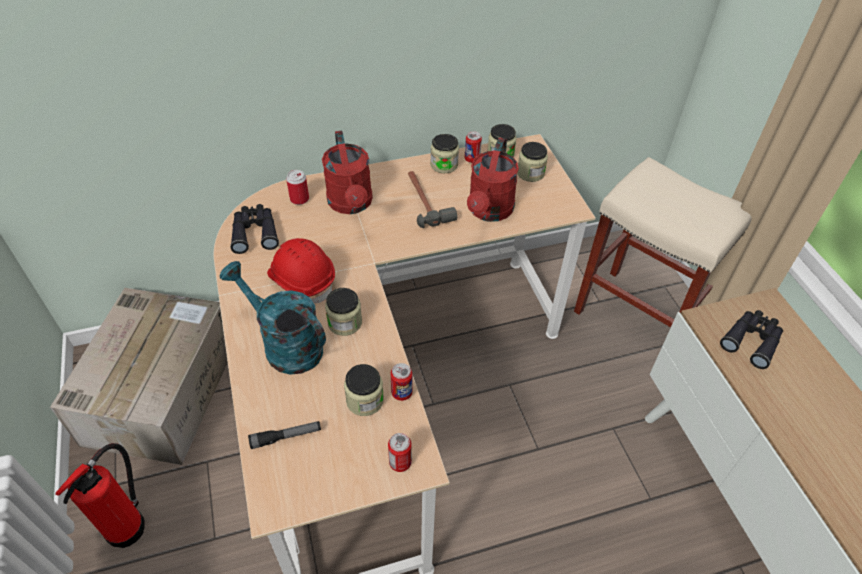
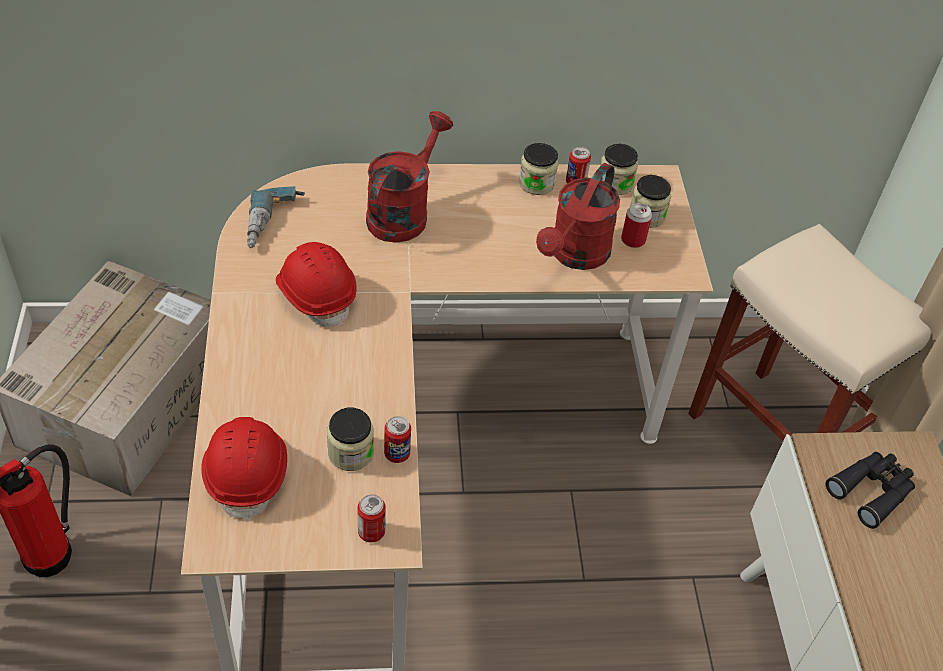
camera: 10 degrees right, 0 degrees up
turquoise watering can [220,261,326,375] -> none
black binoculars [230,204,279,254] -> power drill [247,186,305,248]
flashlight [248,421,321,449] -> red hard hat [201,417,287,522]
can [286,170,309,205] -> can moved to [621,203,652,248]
red watering can [322,131,373,214] -> red watering can turned 150 degrees counterclockwise [366,111,453,243]
jar [325,288,362,336] -> none
hammer [408,171,457,228] -> none

